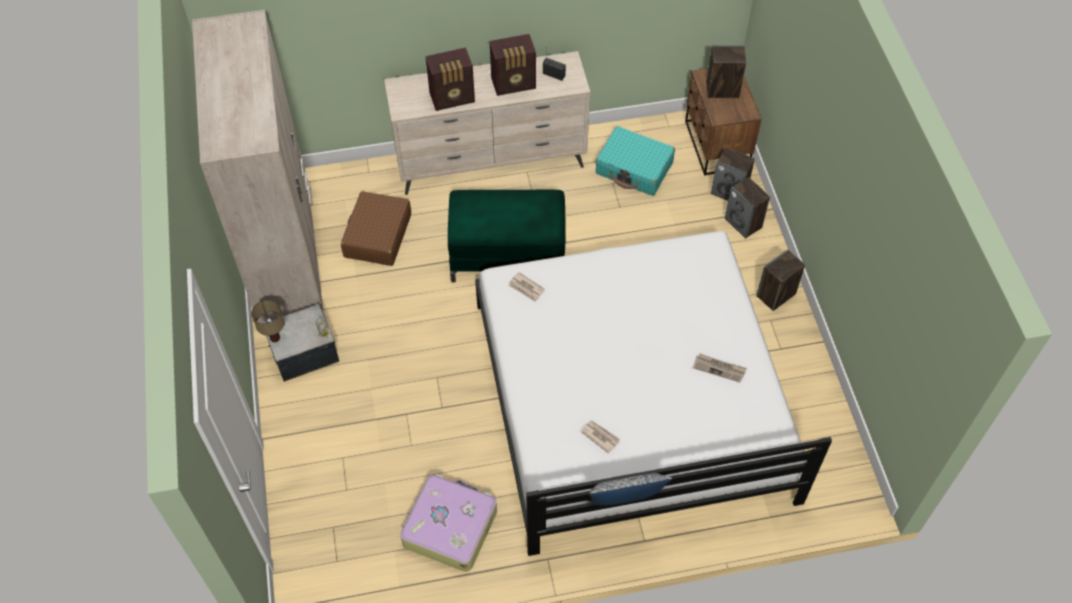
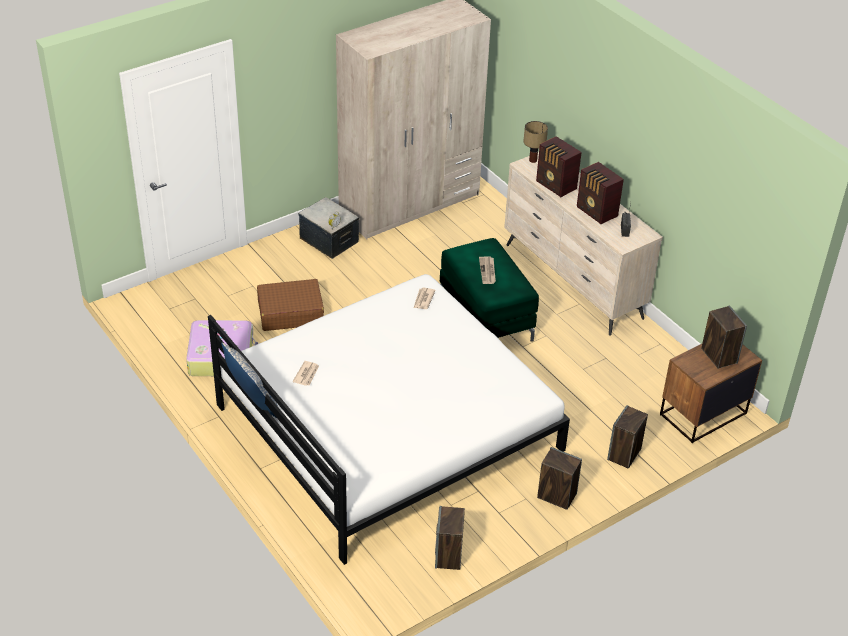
camera: 65 degrees right, 15 degrees down
table lamp [252,300,285,342] -> table lamp moved to [523,121,548,163]
brown suitcase [341,191,411,266] -> brown suitcase moved to [257,279,324,331]
turquoise suitcase [596,126,675,196] -> none
newspaper [692,353,747,382] -> newspaper moved to [479,256,496,284]
speaker [711,147,755,201] -> speaker moved to [435,506,465,570]

